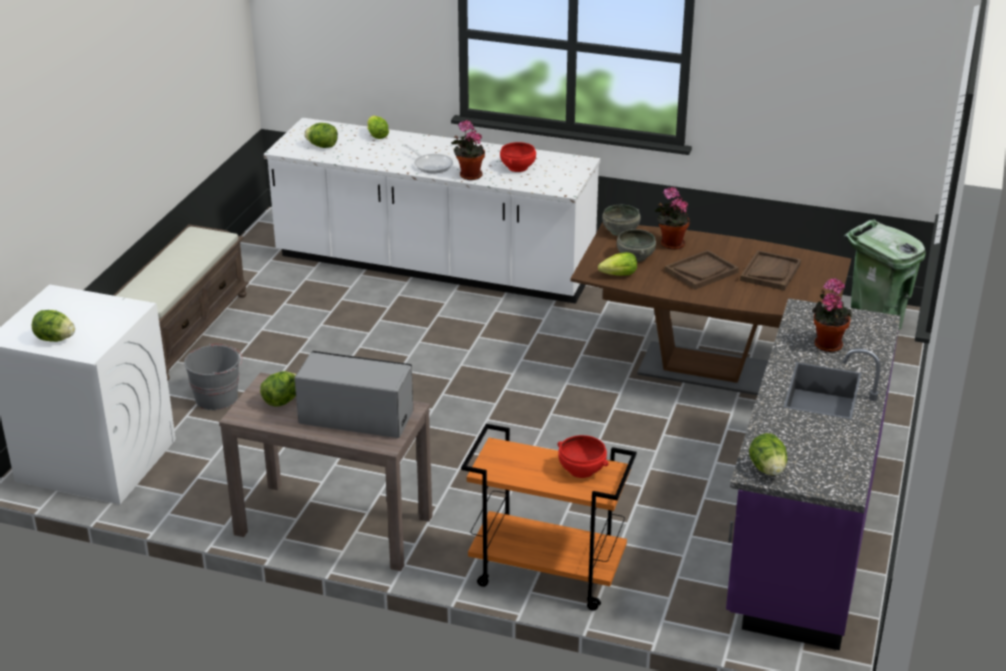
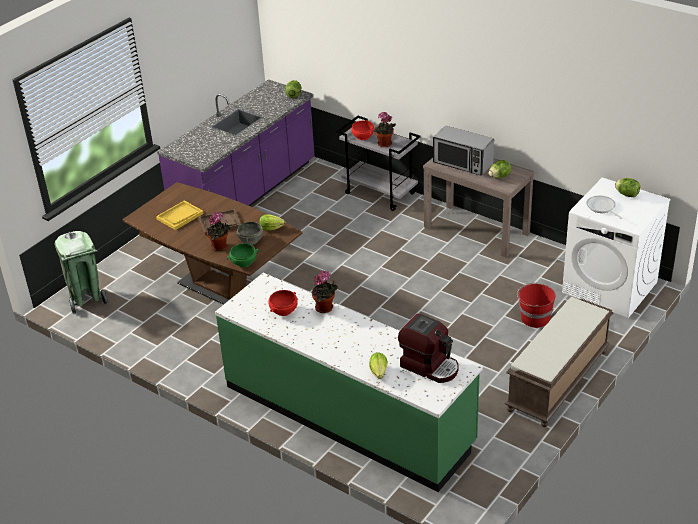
camera: 160 degrees left, 5 degrees up
grey bucket [184,344,242,410] -> red bucket [517,283,556,328]
white counter [264,118,600,304] -> green counter [215,273,483,492]
lettuce [304,123,338,148] -> coffee machine [398,314,459,383]
frying pan [403,144,453,173] -> frying pan moved to [586,196,622,219]
orange cart [461,424,637,611] -> grey cart [336,116,420,211]
grey bowl [602,205,641,236] -> green bowl [227,244,259,267]
brown tray [740,250,801,291] -> yellow tray [156,200,204,230]
potted plant [812,278,852,352] -> potted plant moved to [372,112,396,147]

